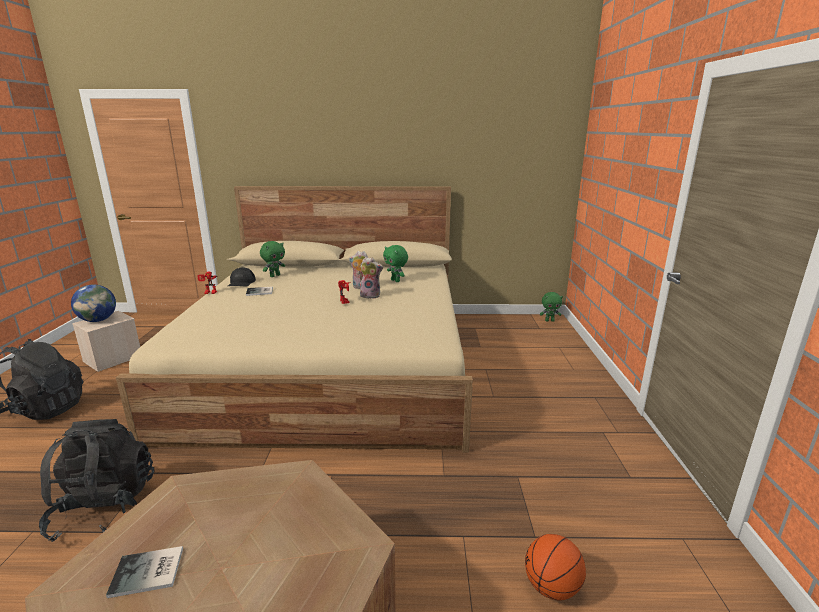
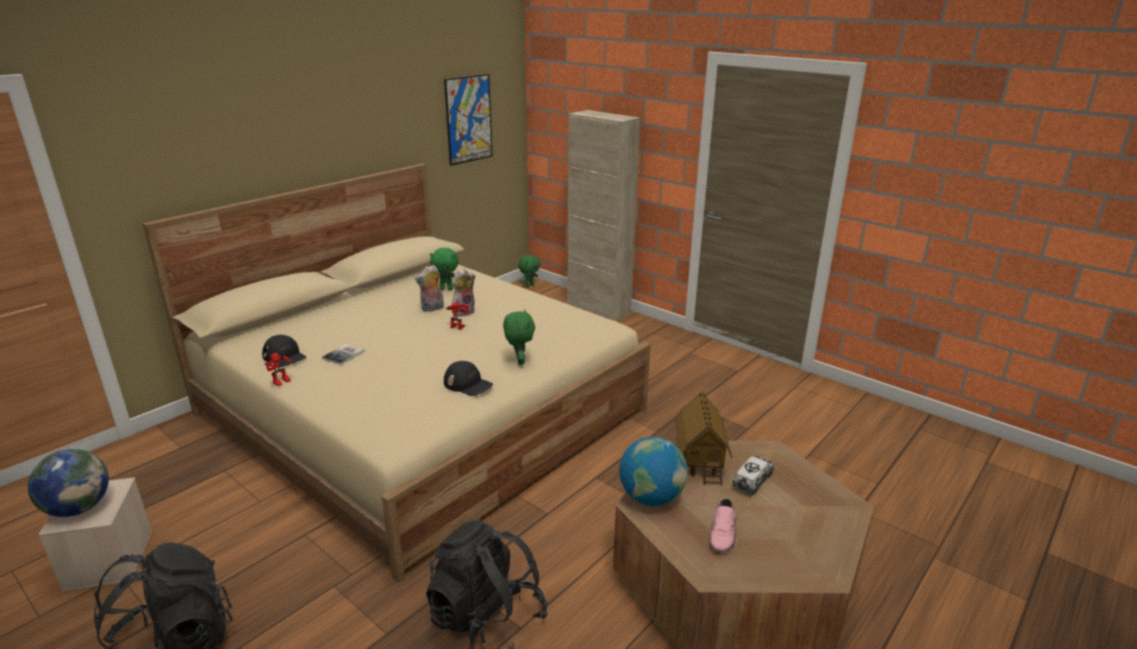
camera: 50 degrees left, 5 degrees up
book [106,546,183,598] -> pink shoe [710,499,737,552]
green plush toy [260,241,285,277] -> green plush toy moved to [503,309,535,365]
basketball [525,534,586,600] -> none
none -> picture [444,74,493,166]
none -> black cap [444,361,493,396]
none -> beige cabinet [567,110,640,321]
none -> globe [619,437,688,506]
none -> toy house [675,392,732,486]
none -> toy truck [732,456,774,496]

